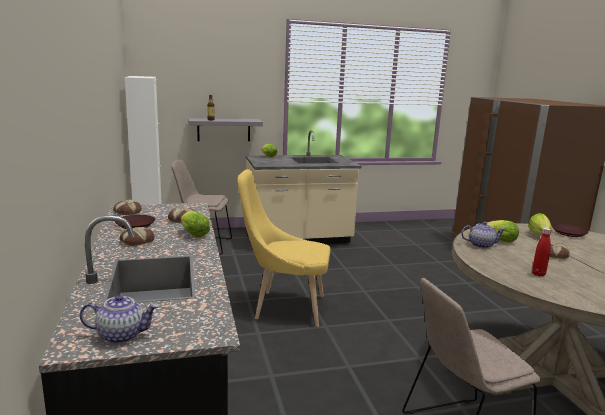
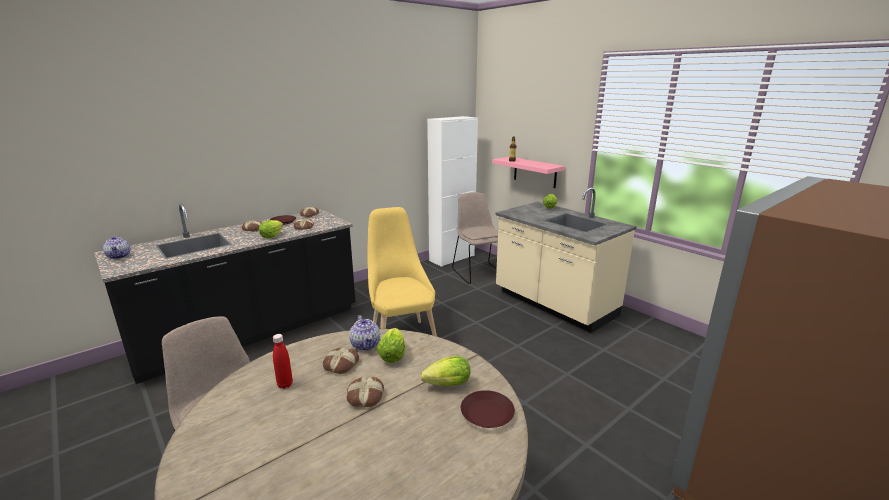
camera: 65 degrees right, 5 degrees up
grey shelf [188,118,263,141] -> pink shelf [492,157,565,188]
none -> bread [323,347,359,374]

